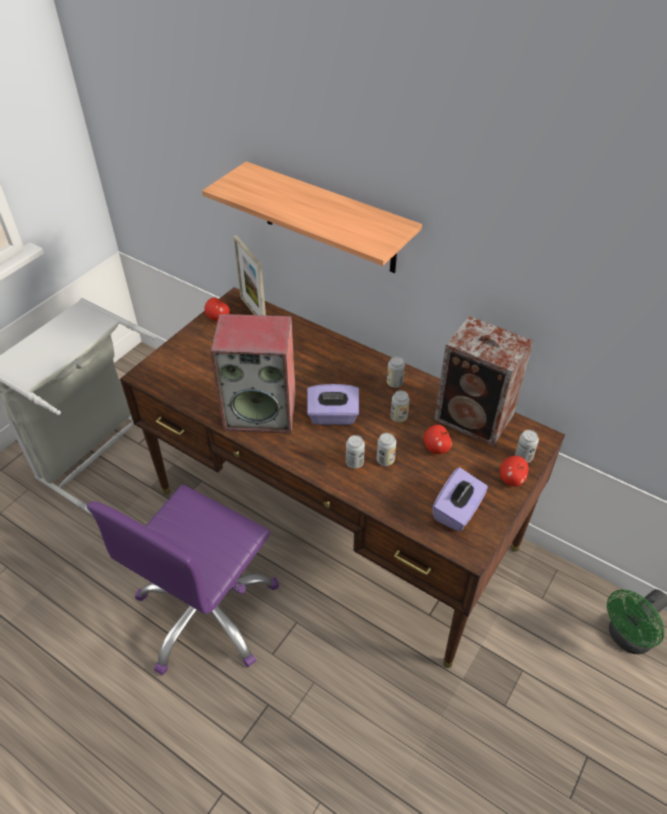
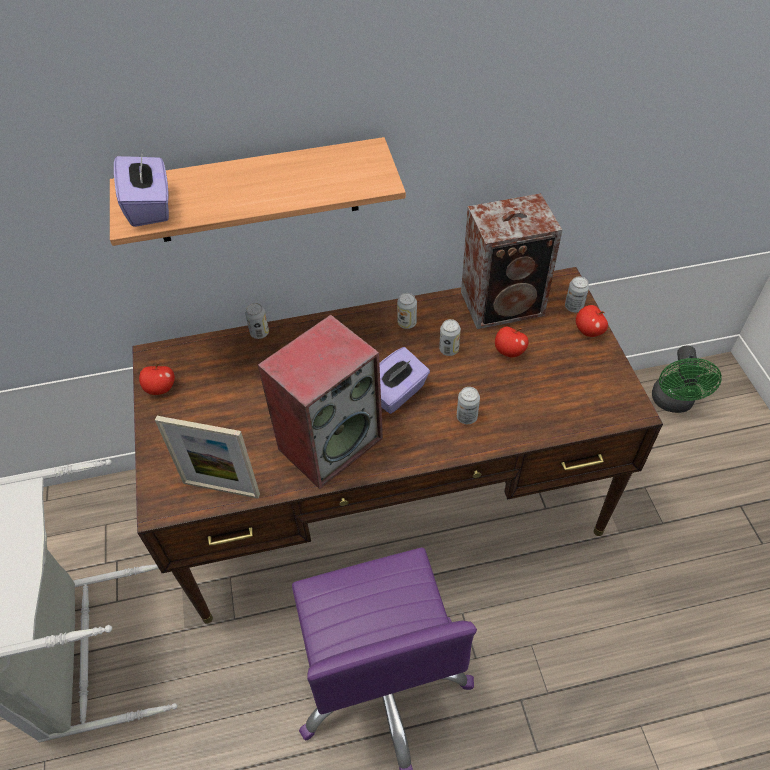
camera: 45 degrees left, 5 degrees up
picture frame [233,235,266,315] -> picture frame moved to [155,416,260,498]
can [377,433,396,466] -> can moved to [245,303,269,339]
purple tissue box [432,467,488,532] -> purple tissue box moved to [114,148,169,227]

